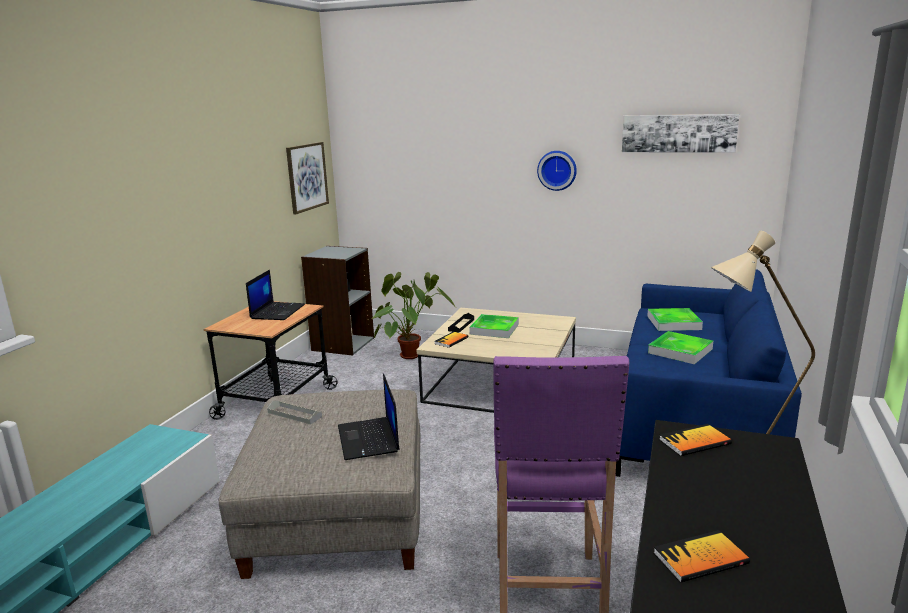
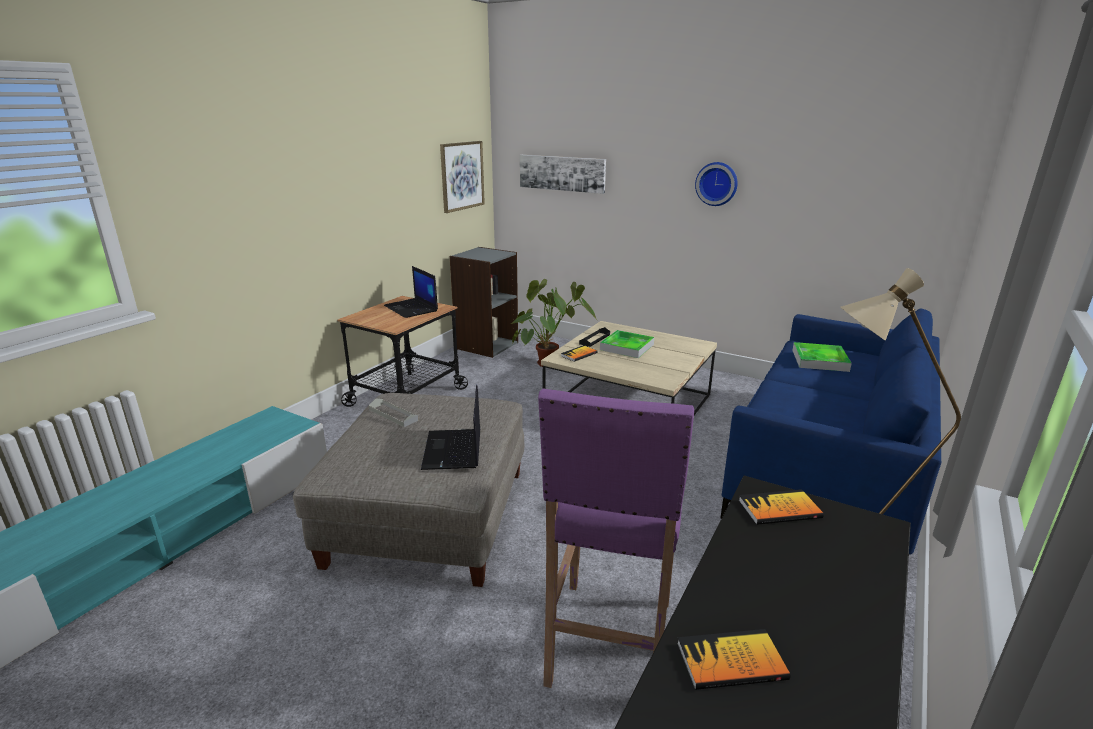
camera: 10 degrees right, 5 degrees up
laptop [246,270,305,320] -> laptop turned 120 degrees clockwise [384,266,438,318]
picture [622,114,739,153] -> picture moved to [520,155,606,194]
tray [648,331,713,364] -> none

